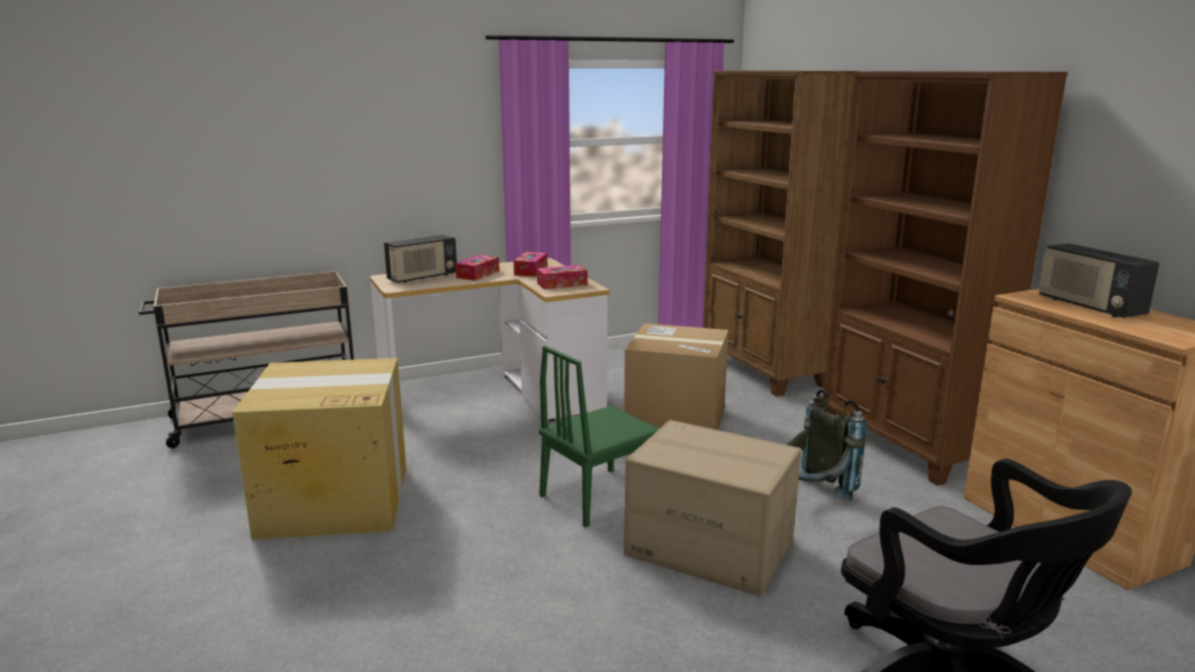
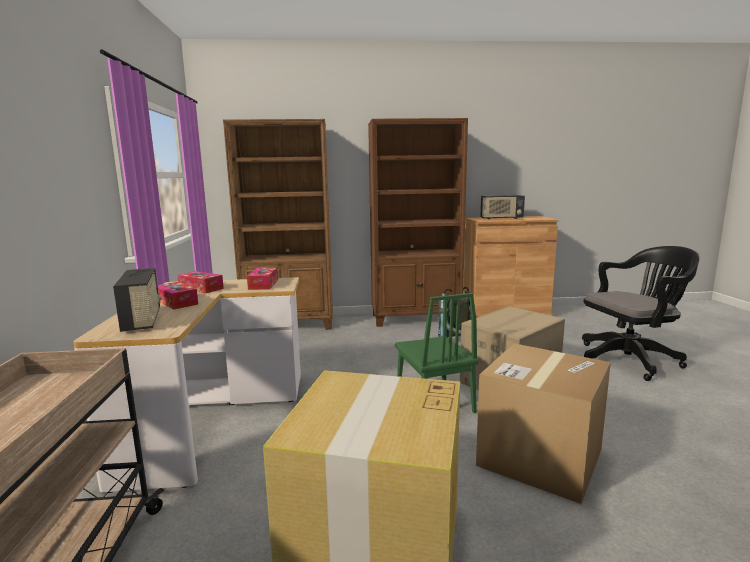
camera: 70 degrees left, 5 degrees down
cardboard box [624,323,728,430] -> cardboard box moved to [476,343,611,504]

